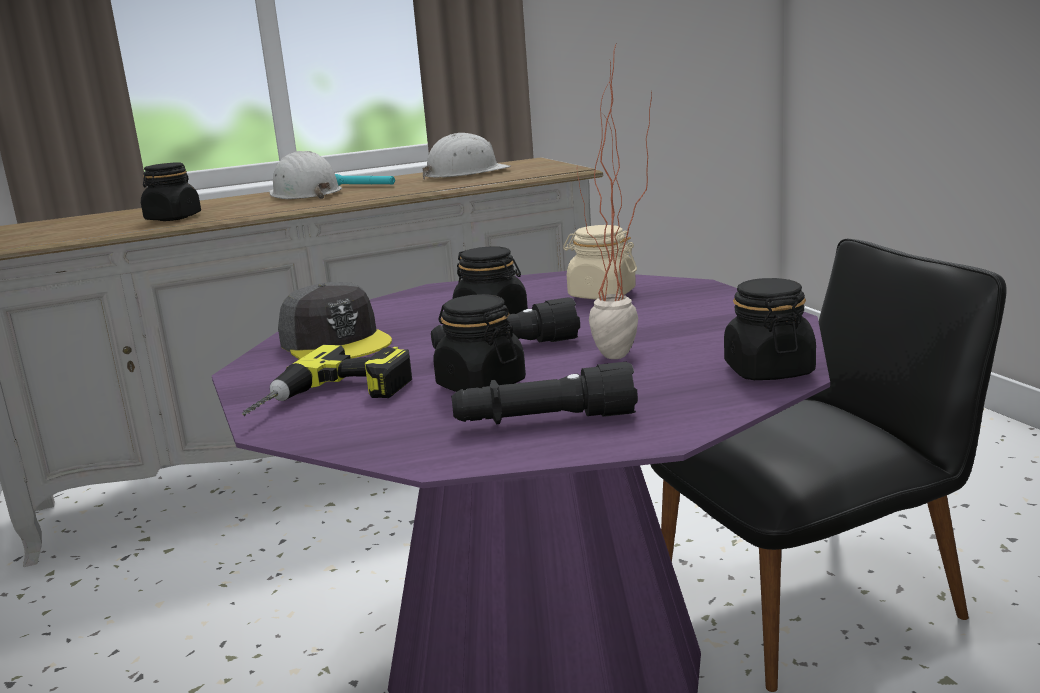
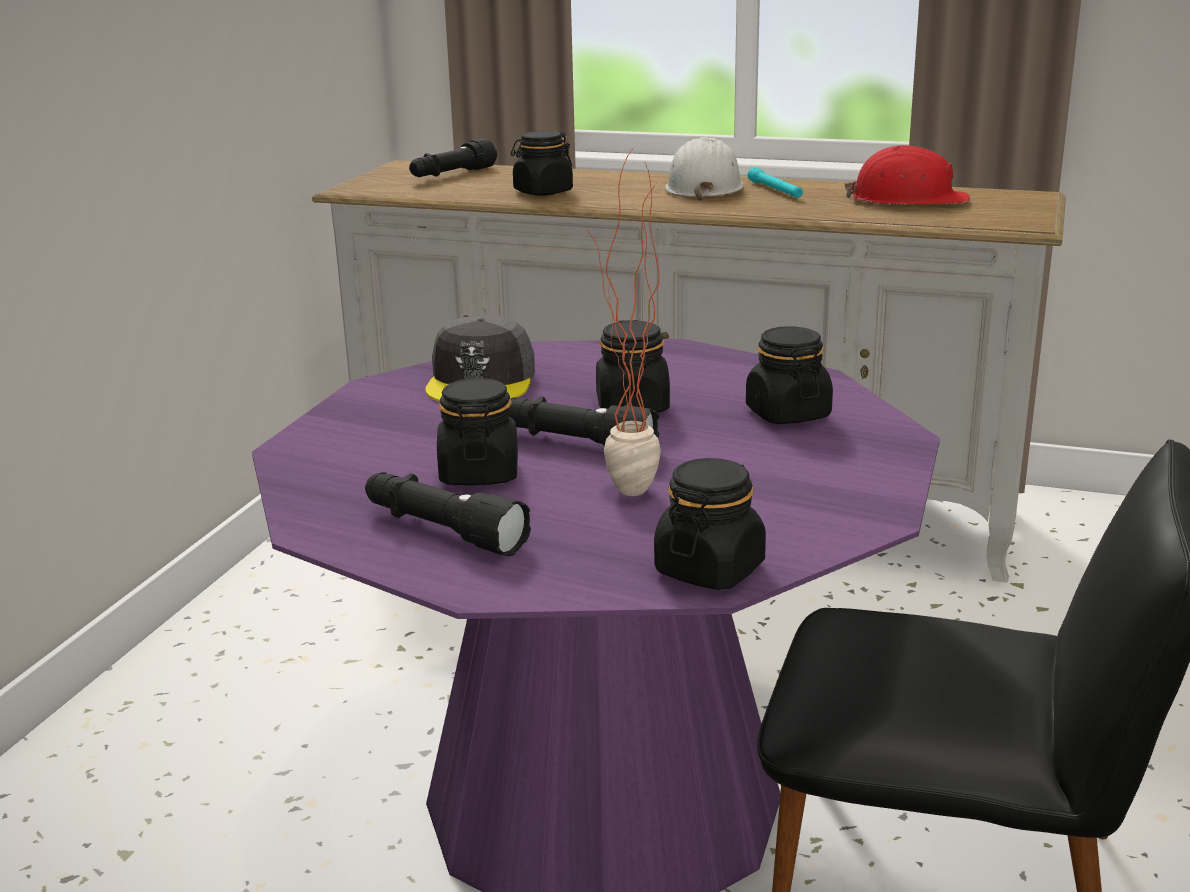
camera: 40 degrees right, 5 degrees up
power drill [242,345,412,416] -> none
white hard hat [422,133,511,180] -> red hard hat [845,145,970,205]
beige jar [563,225,637,300] -> black jar [746,326,833,424]
none -> black flashlight [409,138,497,177]

